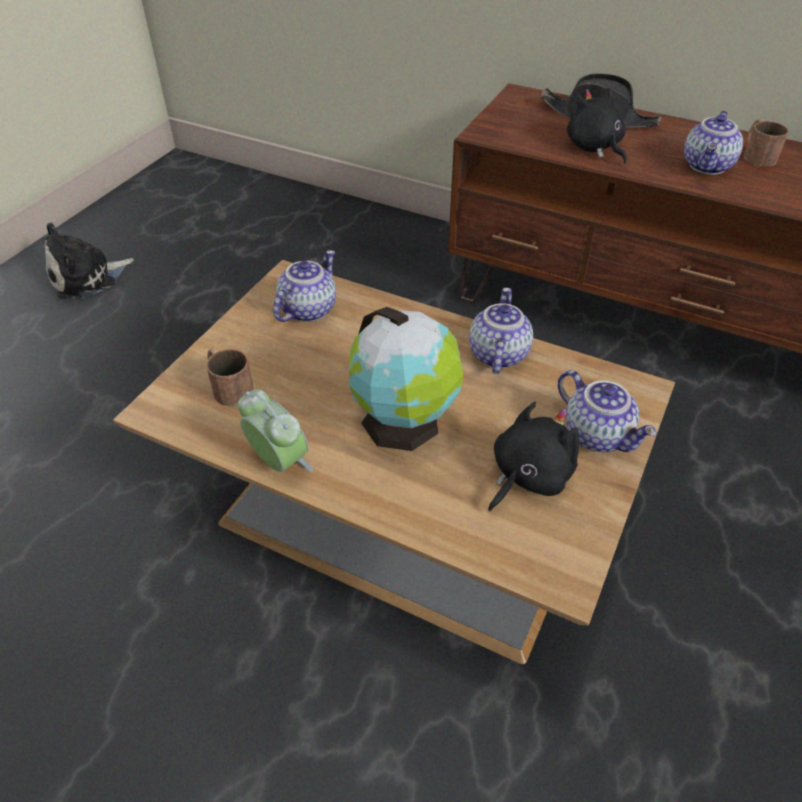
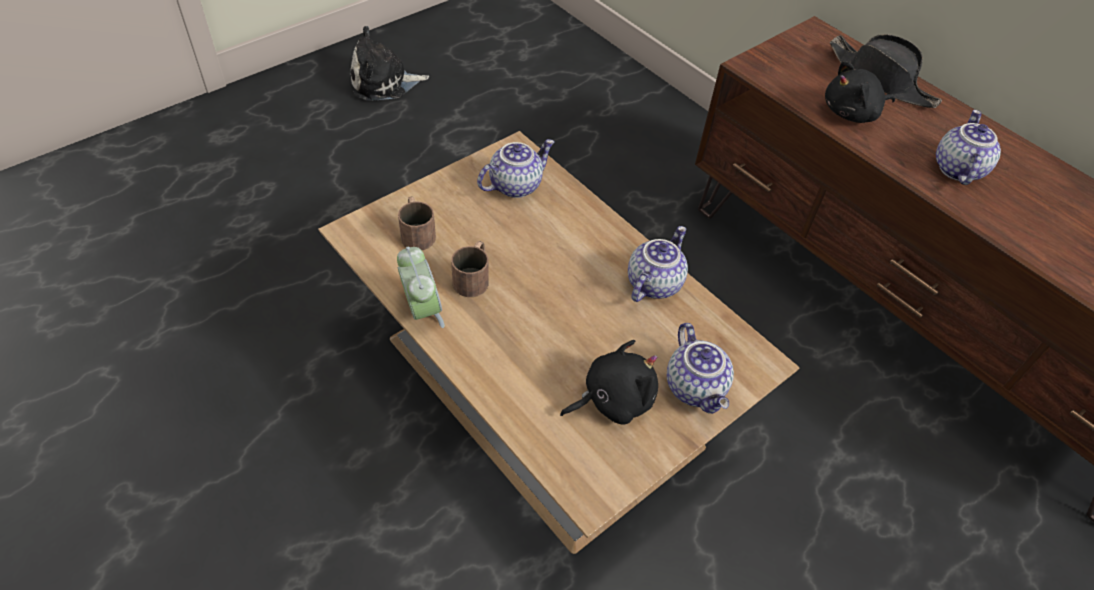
camera: 20 degrees right, 5 degrees up
globe [349,307,463,451] -> none
black plush toy [567,88,627,164] -> black plush toy turned 105 degrees counterclockwise [825,61,895,123]
teapot [684,111,743,175] -> teapot turned 150 degrees clockwise [936,110,1001,185]
brown mug [744,119,789,167] -> brown mug moved to [451,241,489,297]

